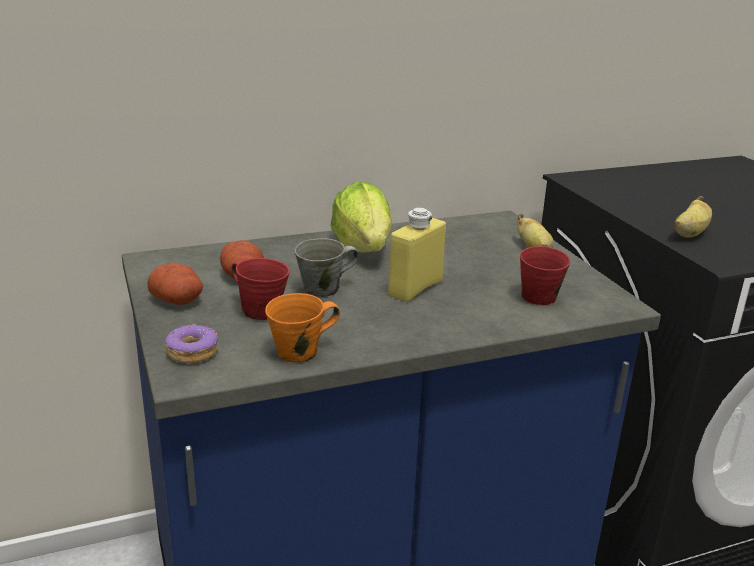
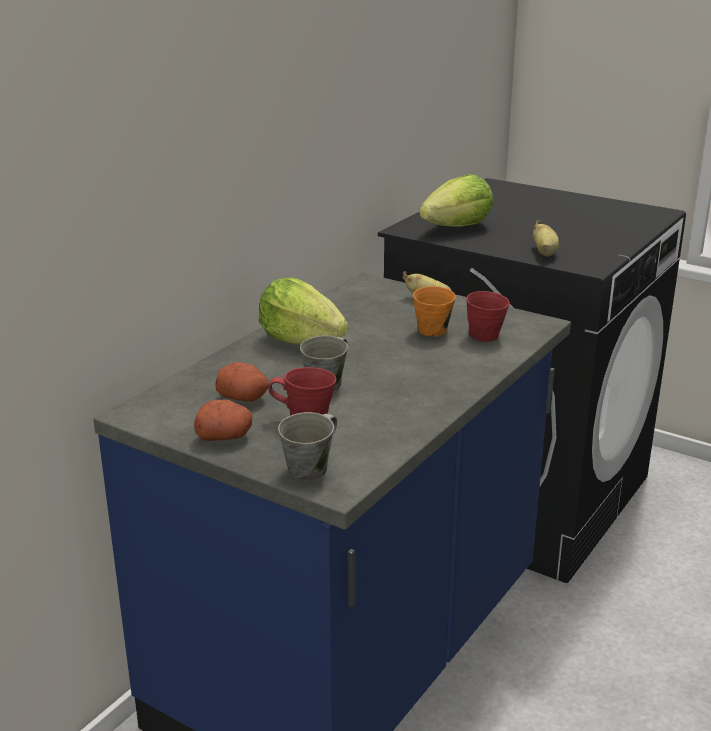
camera: 35 degrees left, 0 degrees up
donut [165,324,218,364] -> grey mug [278,412,337,480]
orange mug [265,293,340,362] -> orange mug moved to [413,286,456,337]
yellow bottle [388,208,446,302] -> none
none -> lettuce [419,174,493,227]

